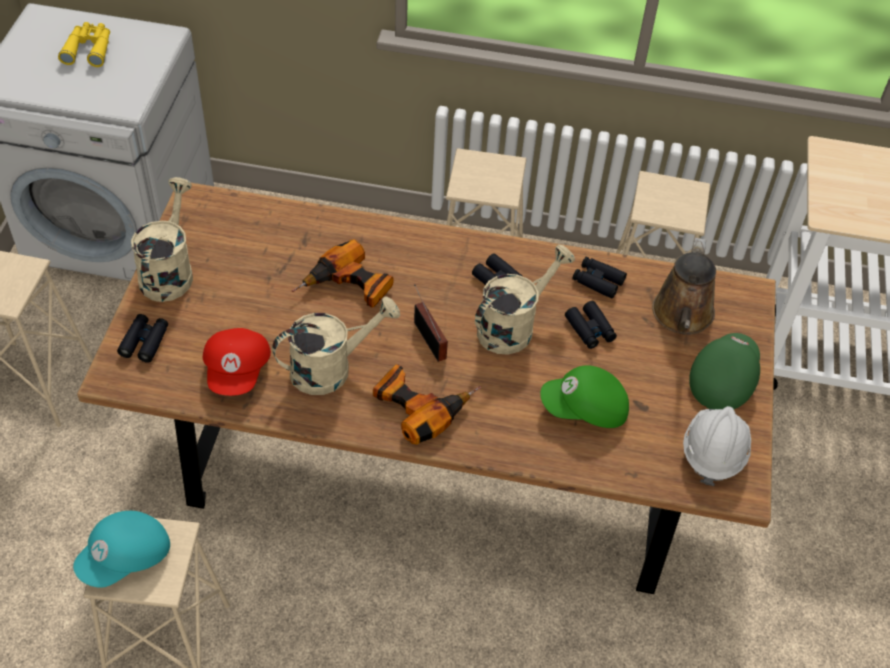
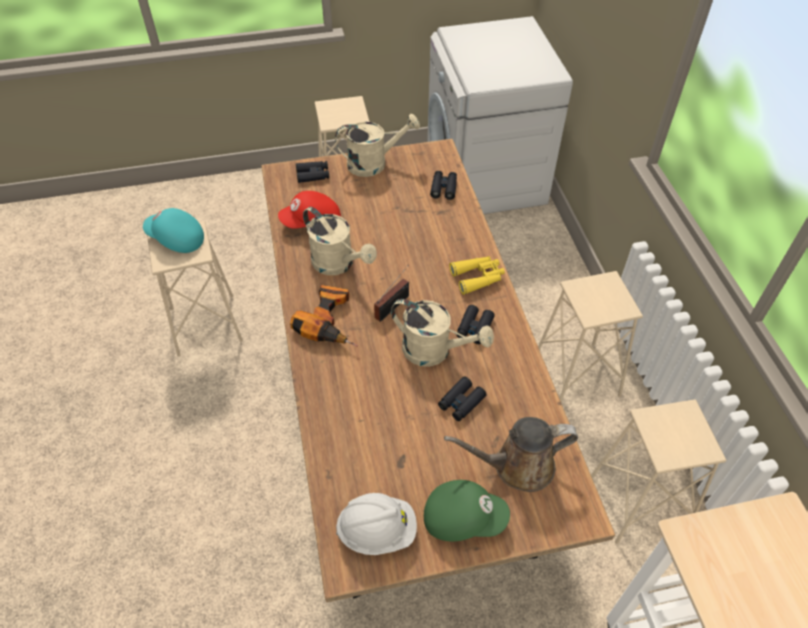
camera: 70 degrees right, 0 degrees up
yellow binoculars [58,22,110,67] -> yellow binoculars moved to [449,256,505,295]
power drill [292,239,393,308] -> none
green cap [540,365,629,428] -> none
black binoculars [572,256,627,299] -> black binoculars moved to [430,171,457,200]

